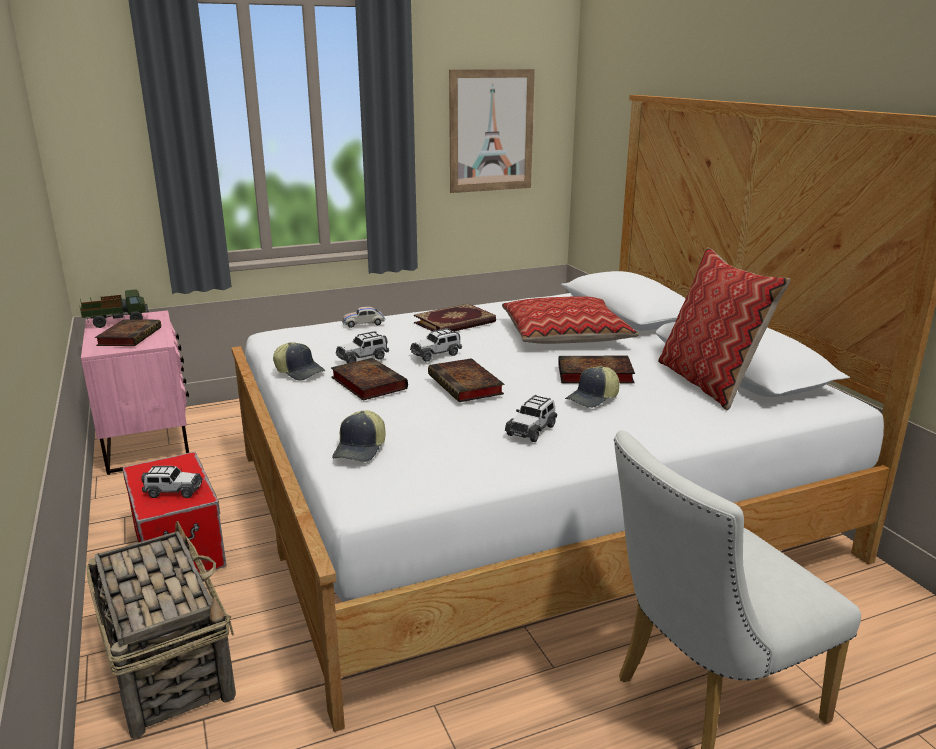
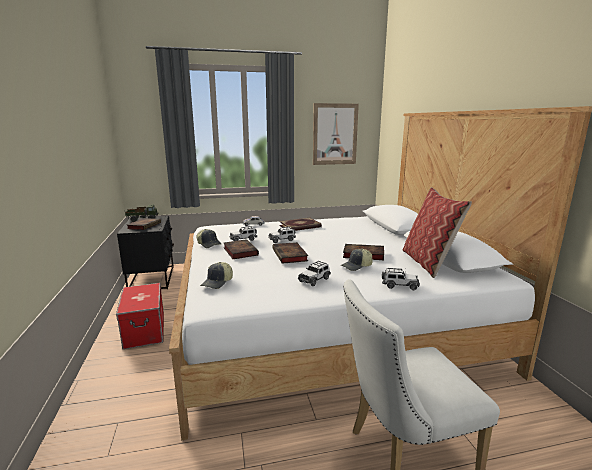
camera: 10 degrees right, 5 degrees down
pink nightstand [81,310,189,475] -> black nightstand [117,216,174,289]
basket [87,521,236,739] -> none
toy car [142,466,202,498] -> toy car moved to [382,268,420,290]
pillow [502,297,639,344] -> none

